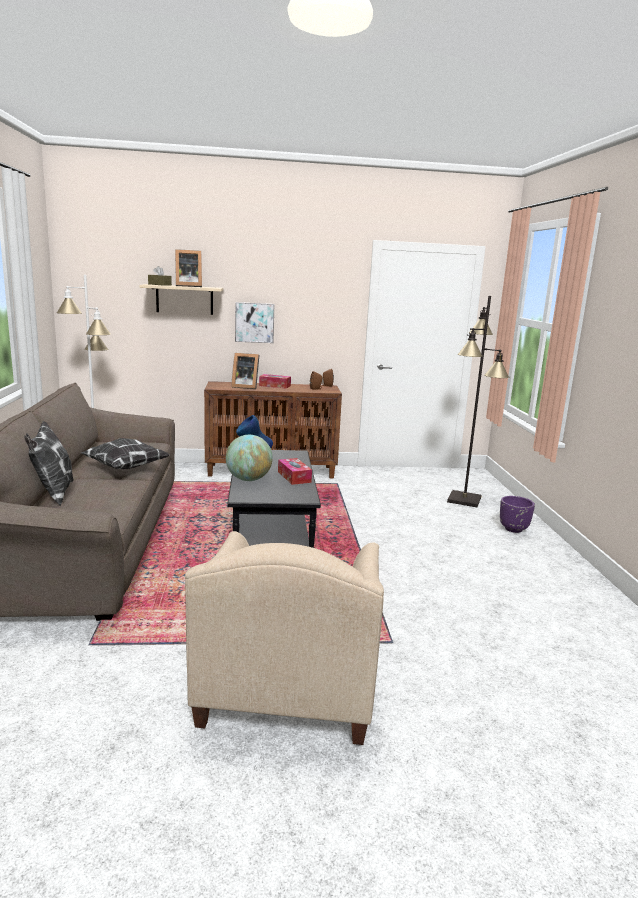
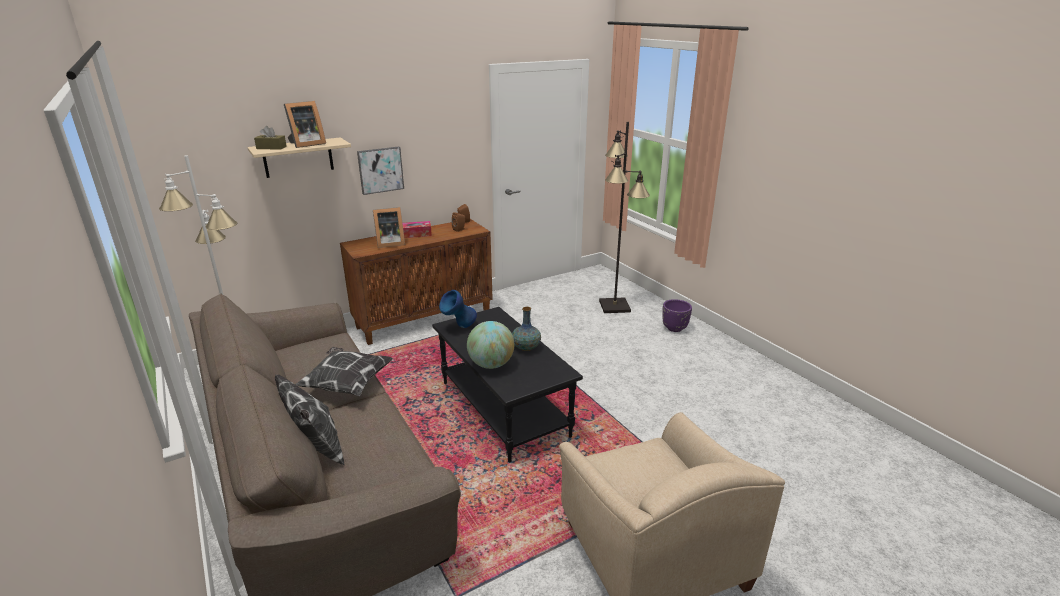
camera: 25 degrees left, 10 degrees up
tissue box [278,458,312,485] -> vase [512,307,541,351]

